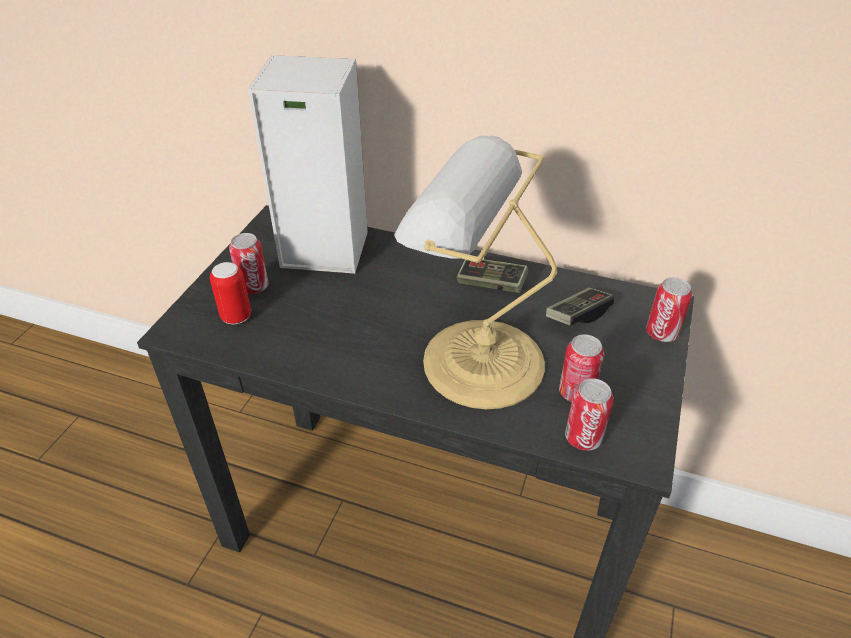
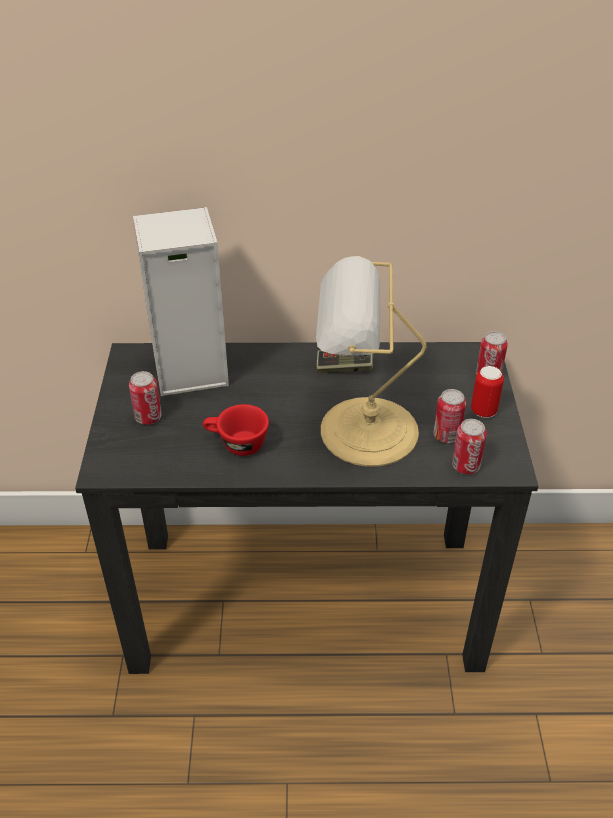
camera: 20 degrees left, 0 degrees up
can [210,262,251,324] -> can moved to [471,366,504,418]
game controller [546,288,614,326] -> none
none -> red cup [203,404,269,456]

